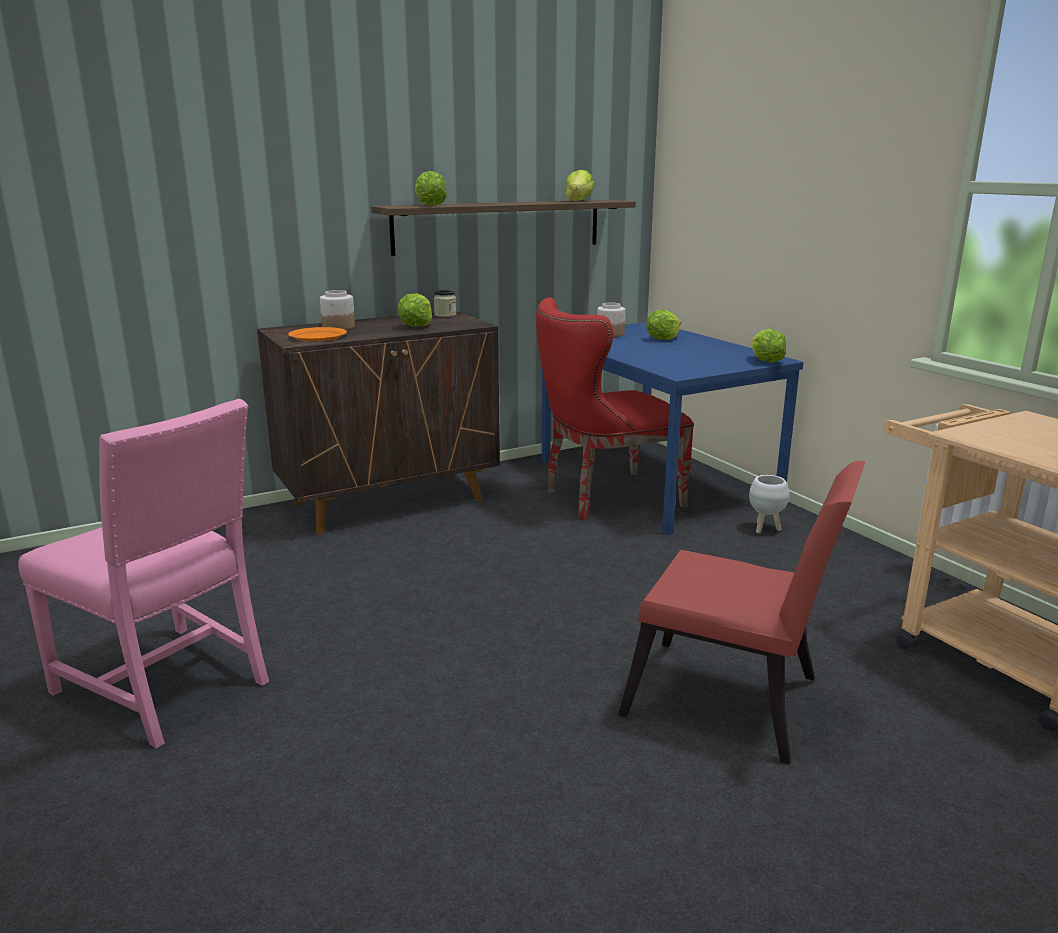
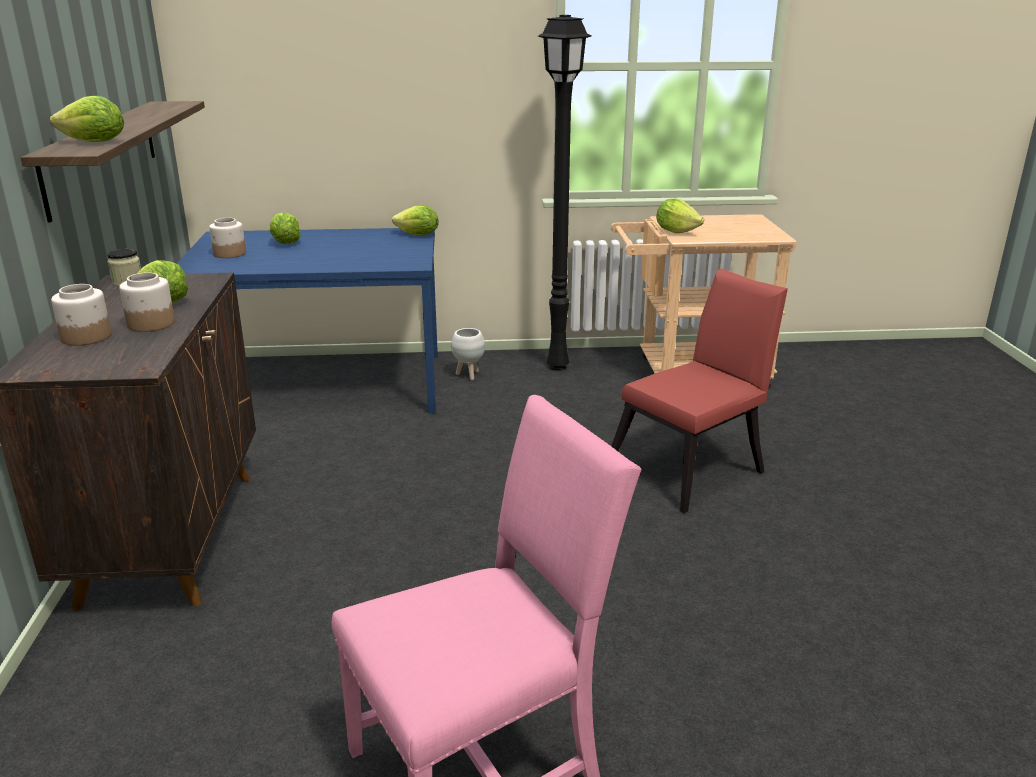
camera: 65 degrees left, 5 degrees up
orange plate [288,327,347,341] -> none
red chair [536,297,694,520] -> none
lettuce [565,170,594,201] -> lettuce moved to [656,198,704,233]
none -> jar [119,272,175,332]
none -> black floor lamp [538,15,591,371]

